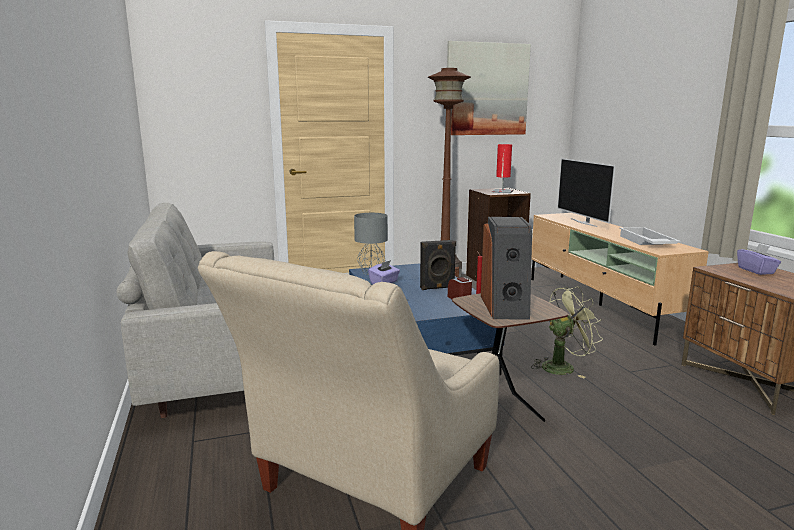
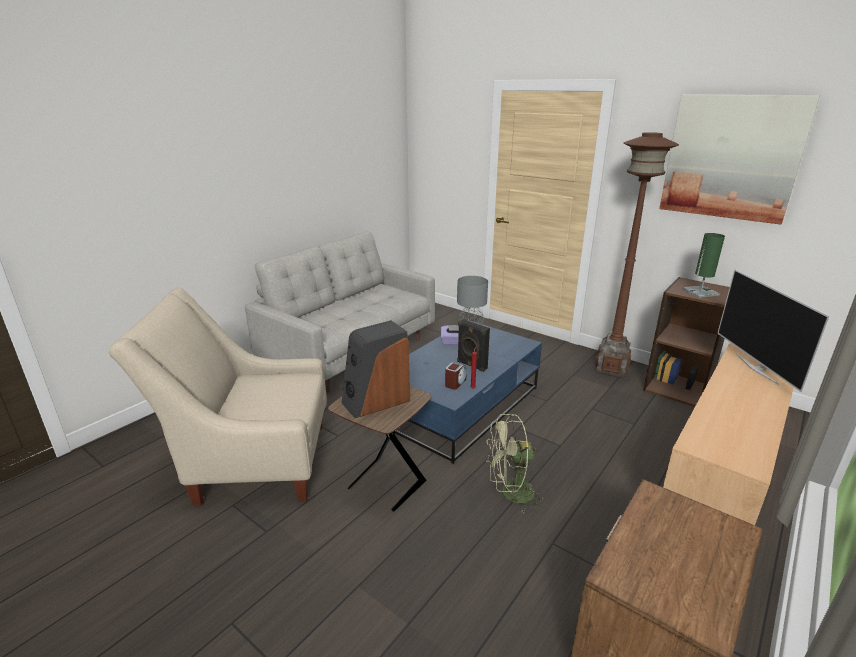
camera: 55 degrees right, 10 degrees up
red table lamp [492,144,513,193] -> green table lamp [683,233,725,298]
green fan [531,286,603,378] -> green fan turned 135 degrees clockwise [486,414,546,513]
television [557,158,616,227] -> television turned 45 degrees counterclockwise [717,269,831,393]
white tray [619,227,680,245] -> none
purple tissue box [737,243,781,275] -> none

